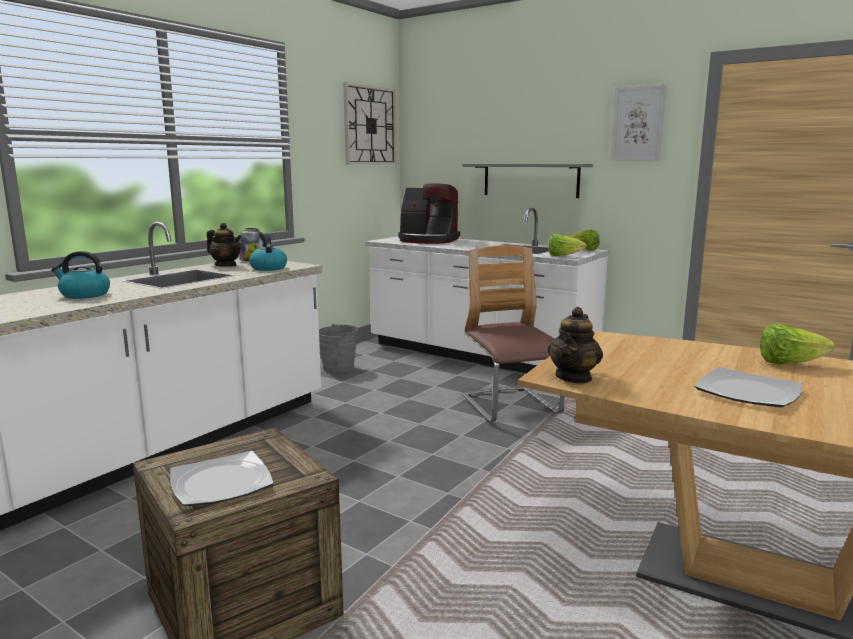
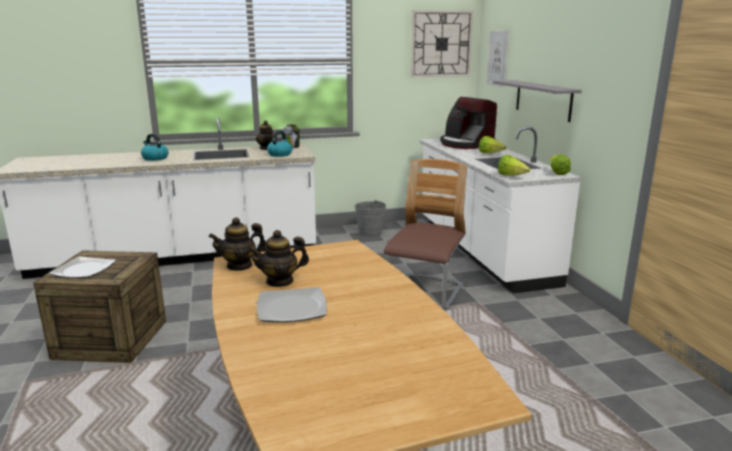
camera: 40 degrees right, 5 degrees up
picture [610,84,666,161] -> picture moved to [486,31,509,87]
lettuce [760,324,835,364] -> lettuce moved to [479,136,506,153]
none -> teapot [248,230,309,287]

